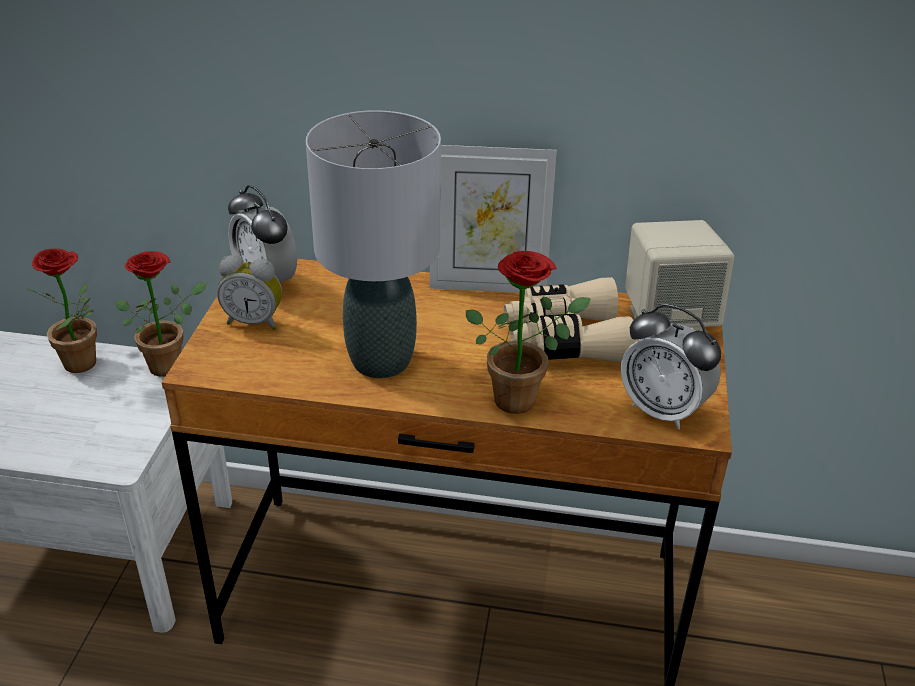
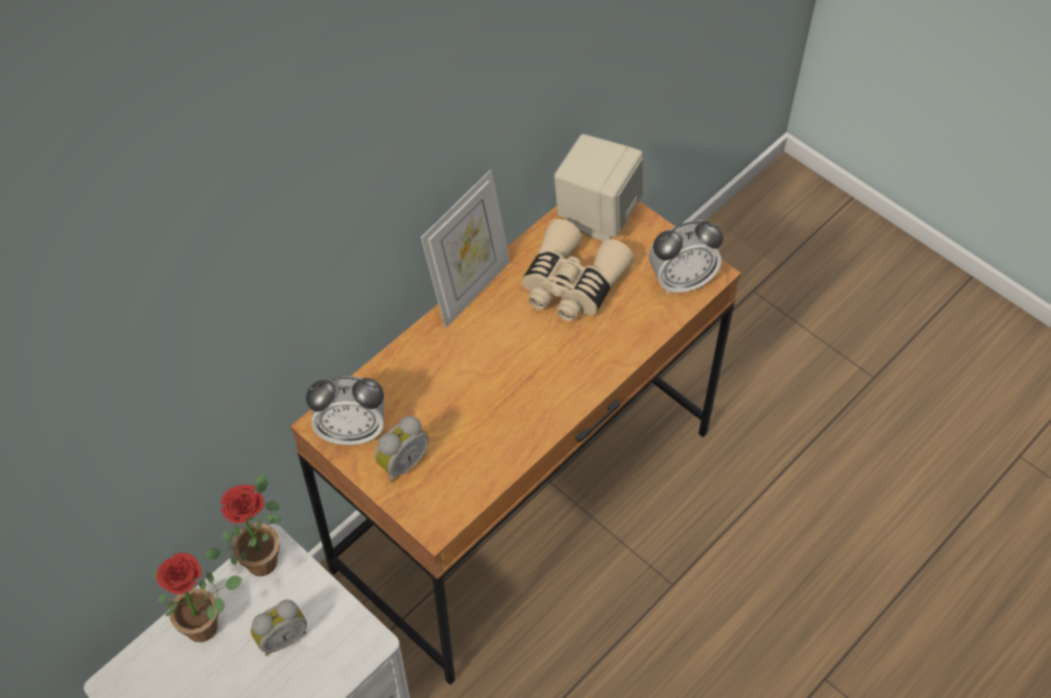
camera: 55 degrees left, 20 degrees up
grey table lamp [306,110,441,378] -> none
potted plant [466,251,591,414] -> none
none -> alarm clock [251,600,307,656]

